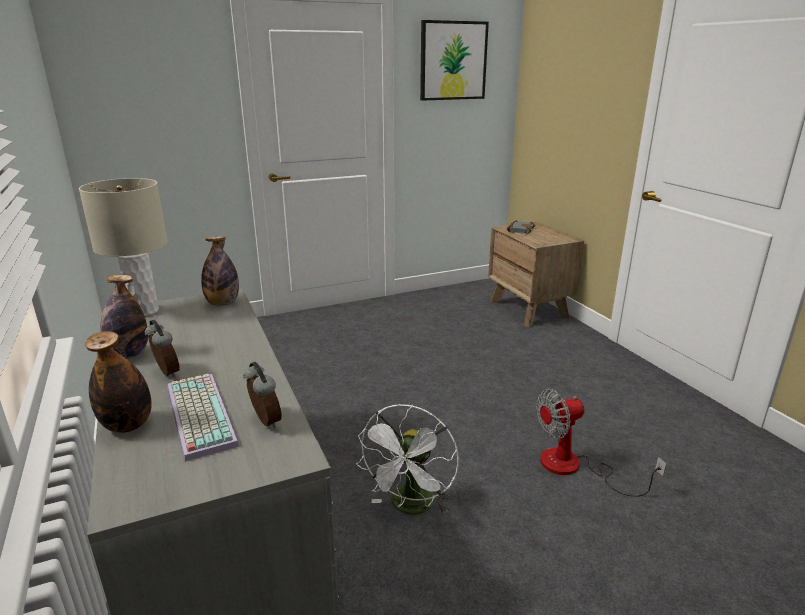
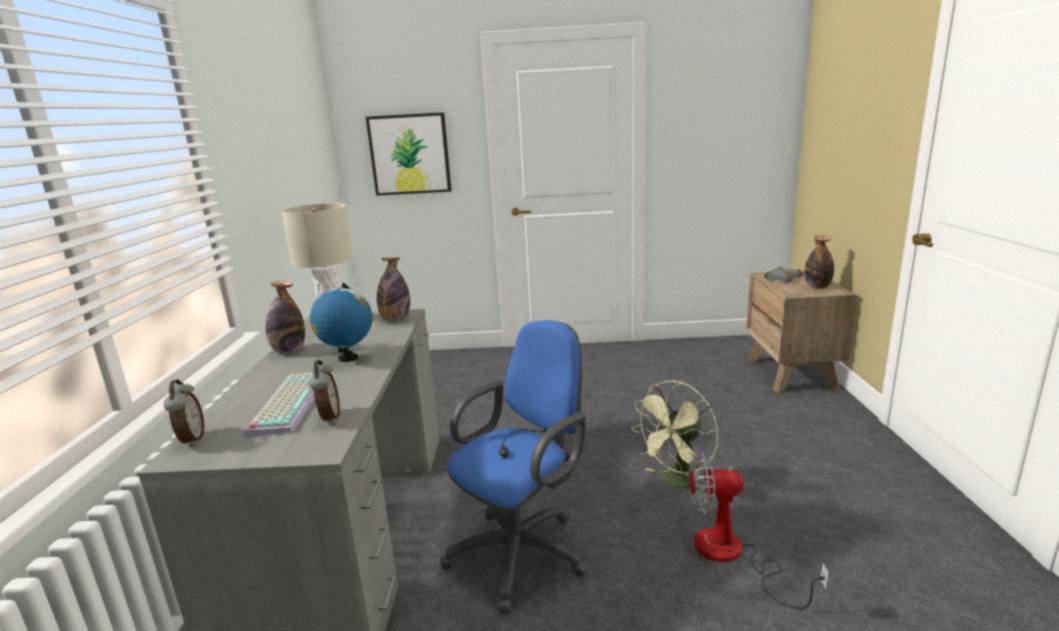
camera: 25 degrees right, 5 degrees down
bottle [85,331,152,433] -> bottle moved to [805,235,834,288]
alarm clock [144,320,180,377] -> alarm clock moved to [164,379,204,447]
white fan [356,404,459,515] -> blue office chair [440,320,588,614]
picture [420,20,489,101] -> picture moved to [366,112,452,196]
none -> globe [310,283,372,362]
none -> green fan [631,381,718,493]

